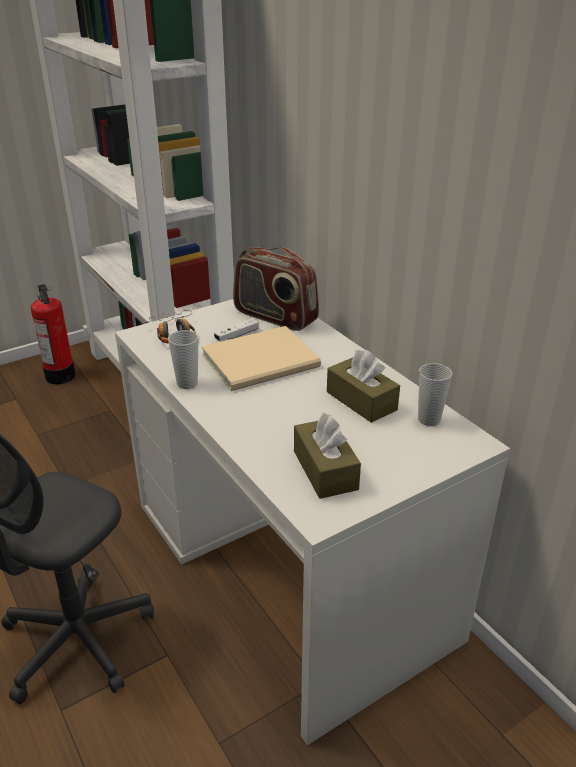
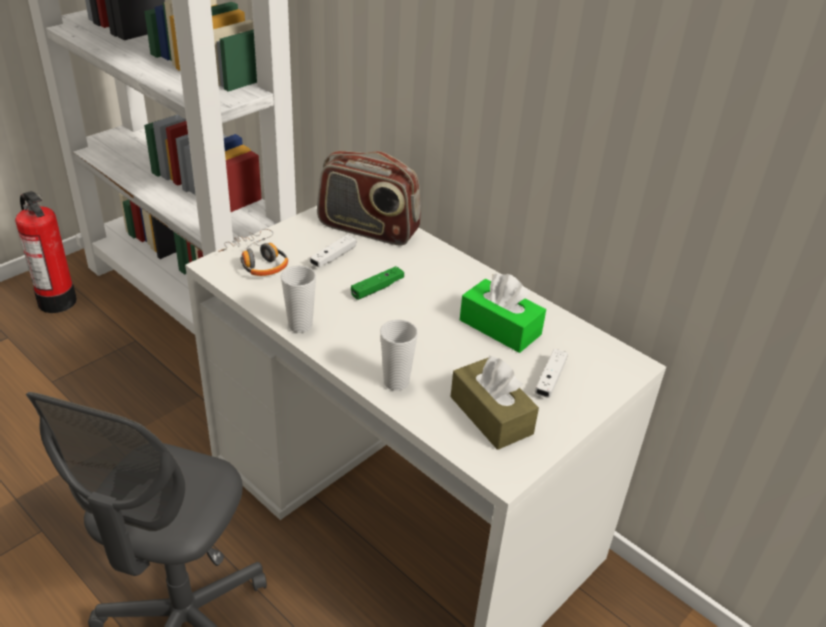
camera: 15 degrees left, 5 degrees up
beige book [202,326,321,391] -> green game controller [351,266,404,300]
brown tissue box [327,350,400,423] -> green tissue box [460,274,546,353]
cup [418,363,452,426] -> cup moved to [380,320,418,391]
none -> white game controller [535,349,568,398]

